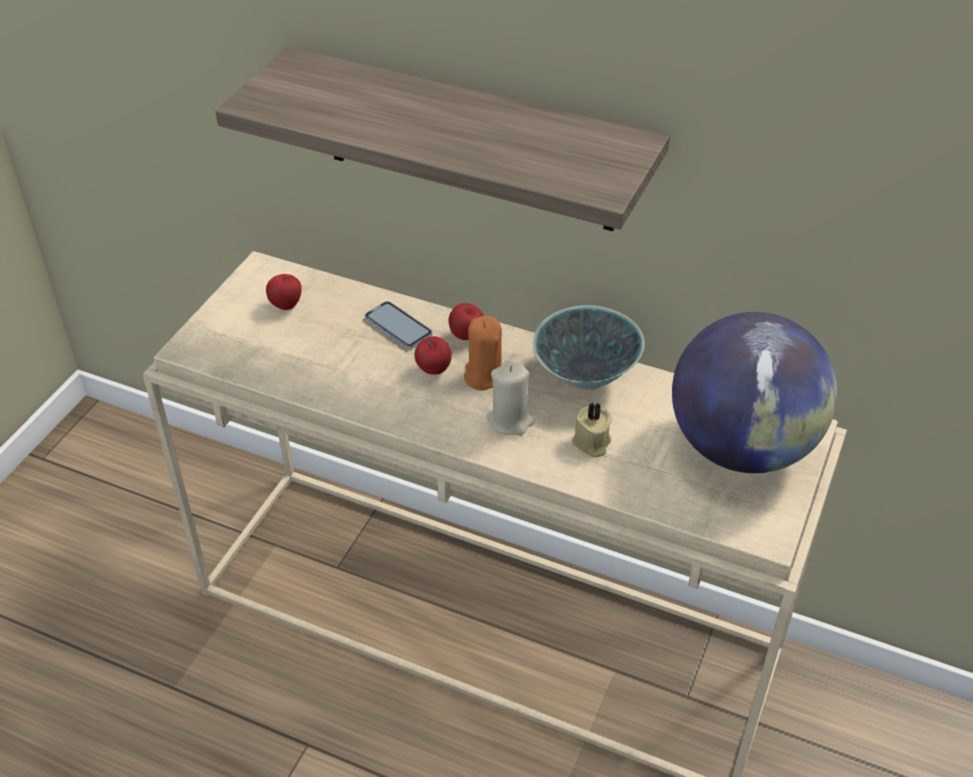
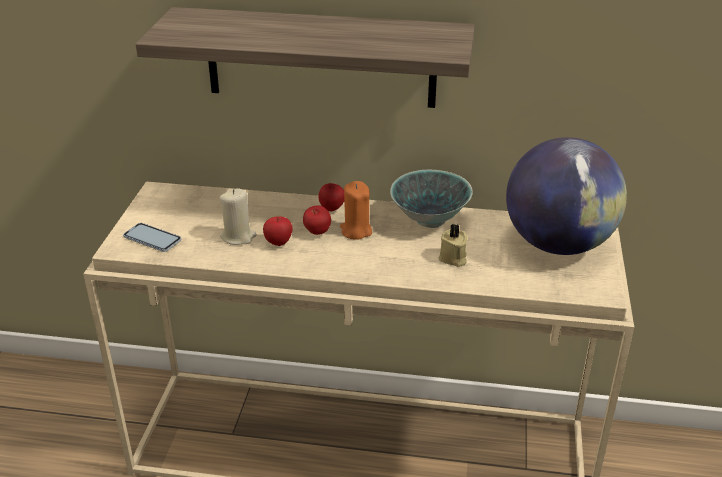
camera: 15 degrees left, 10 degrees down
apple [266,274,302,310] -> apple moved to [263,216,292,246]
phone [365,301,432,349] -> phone moved to [123,223,181,252]
beige candle [487,361,535,435] -> beige candle moved to [219,189,257,245]

